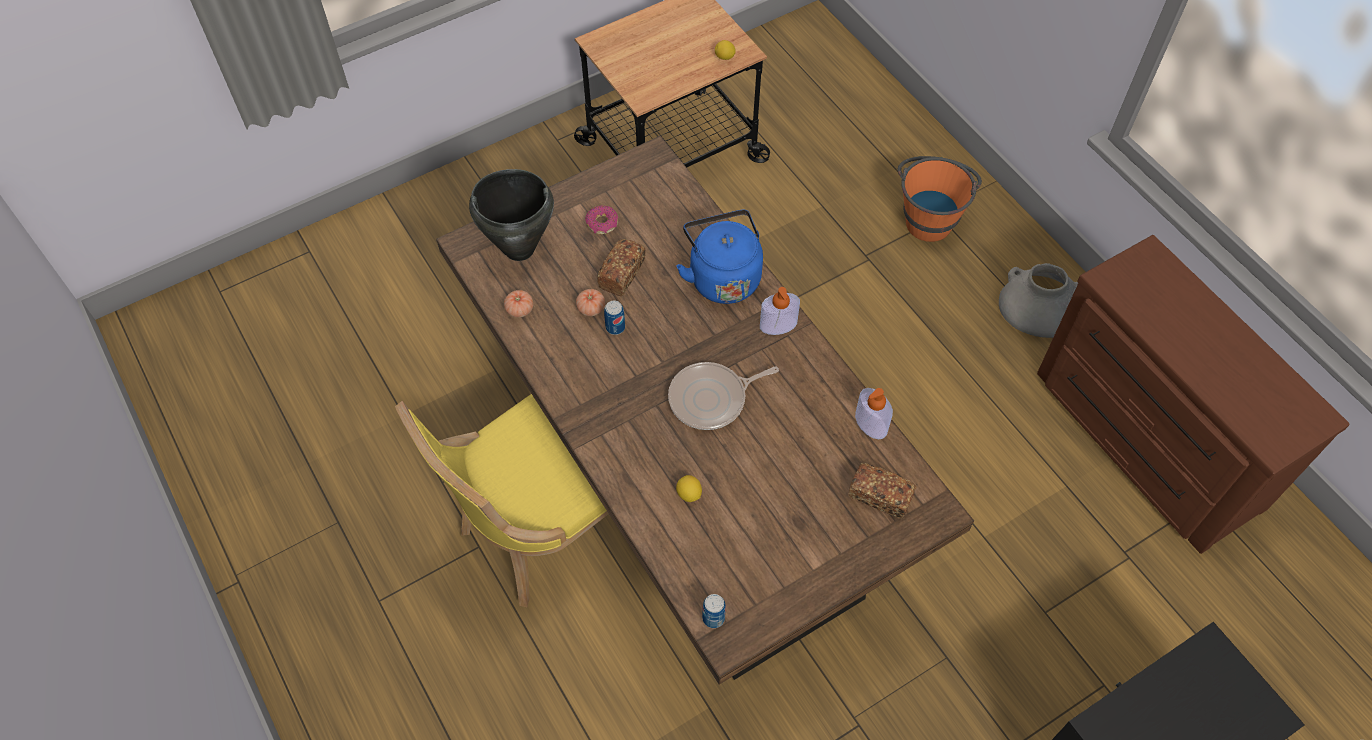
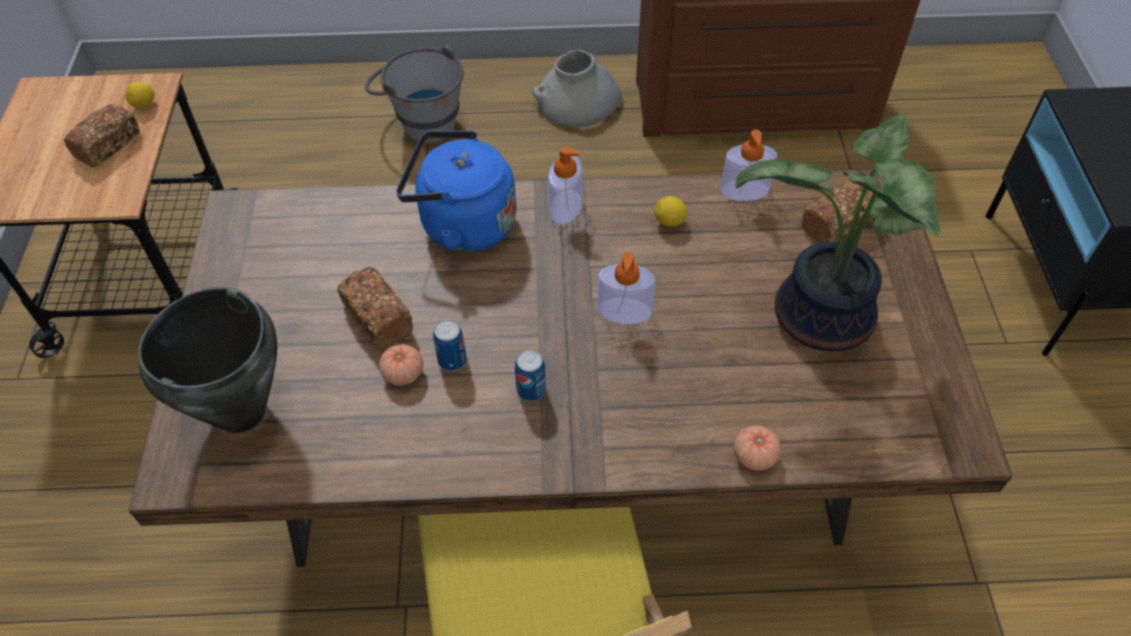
camera: 60 degrees left, 5 degrees down
tomato [504,290,533,318] -> tomato moved to [734,426,781,471]
donut [585,206,618,234] -> none
frying pan [668,362,779,430] -> soap dispenser [597,252,655,324]
lemon [676,475,702,502] -> lemon moved to [654,196,687,227]
can [702,594,726,628] -> can moved to [515,350,546,401]
orange bucket [898,156,982,242] -> grey bucket [365,44,464,143]
none -> bread [64,104,140,167]
none -> potted plant [735,114,940,351]

